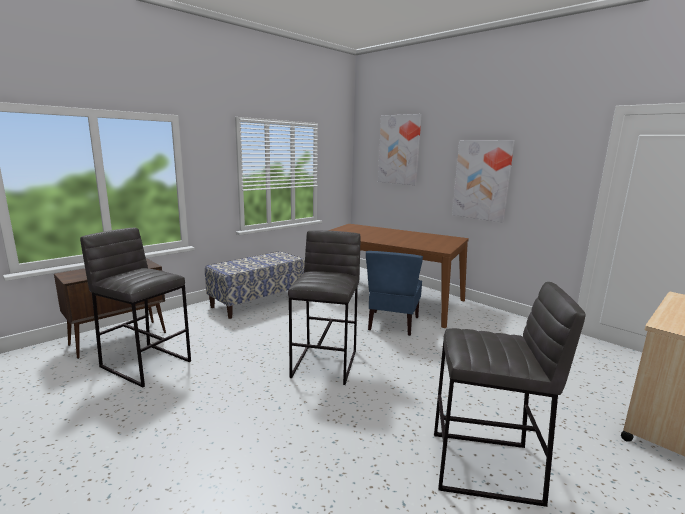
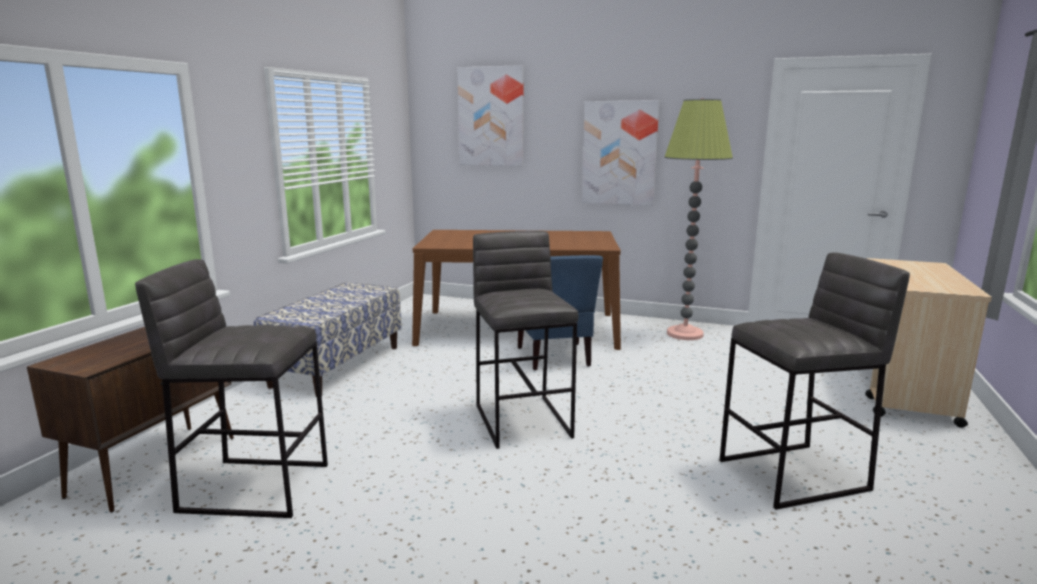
camera: 25 degrees left, 0 degrees up
none -> floor lamp [664,98,733,340]

